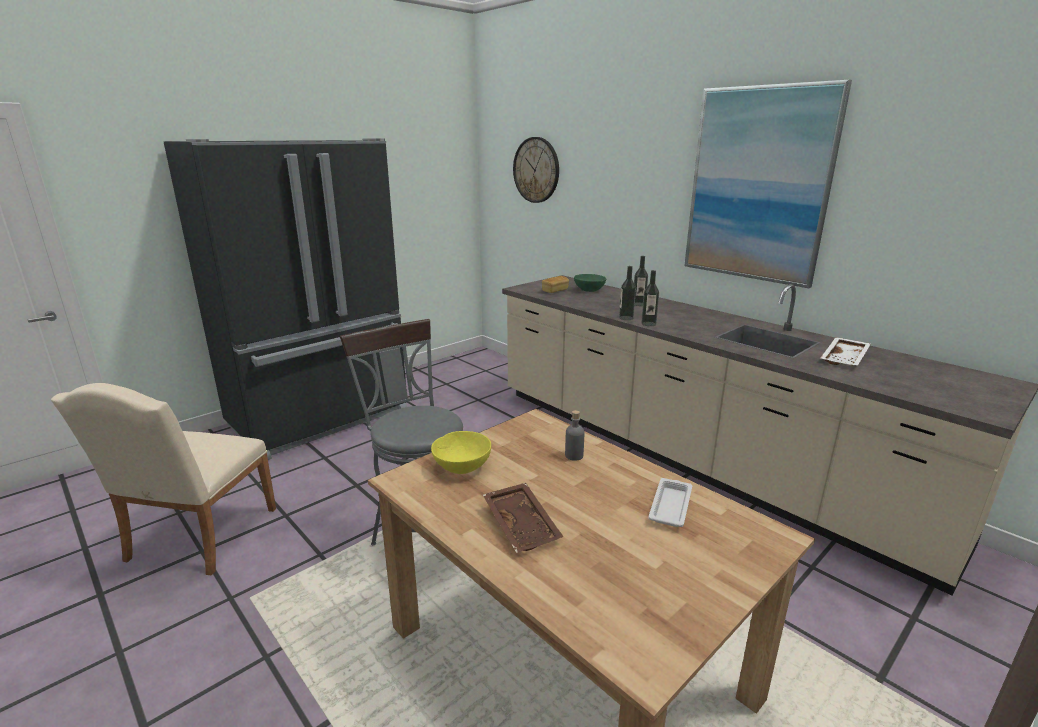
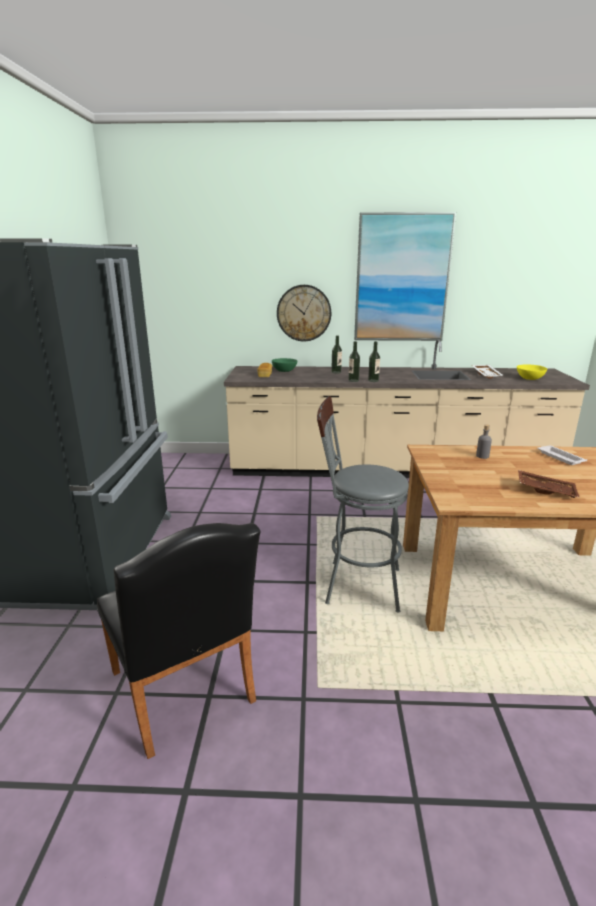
camera: 45 degrees left, 0 degrees up
beige chair [51,383,276,575] -> black chair [97,523,260,759]
yellow bowl [431,431,491,474] -> yellow bowl moved to [517,364,547,380]
wall clock [513,137,559,203] -> wall clock moved to [277,285,331,341]

